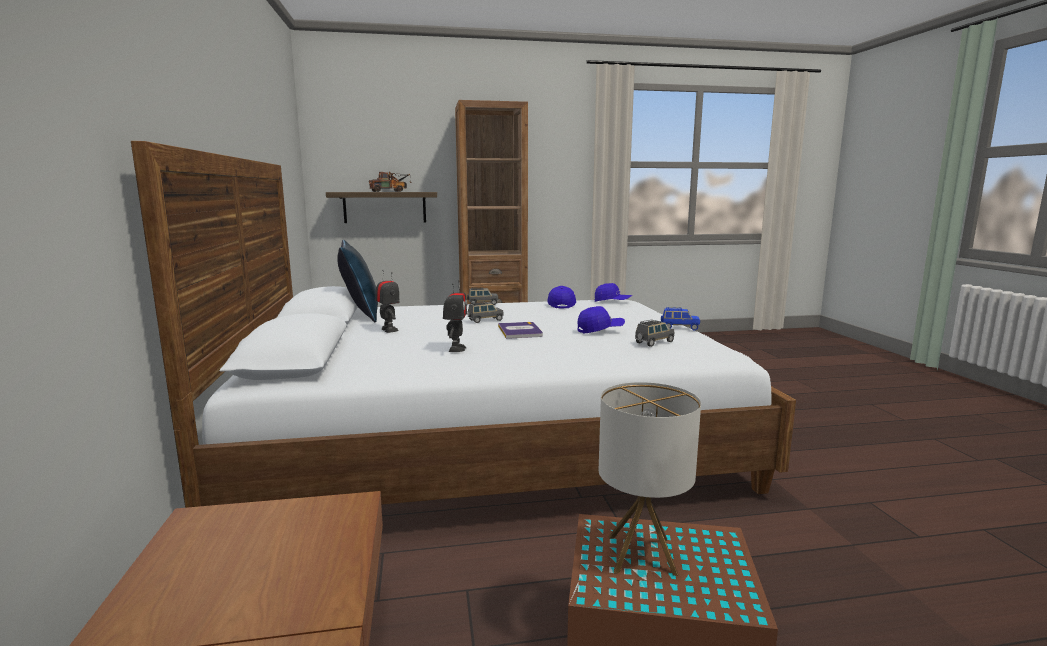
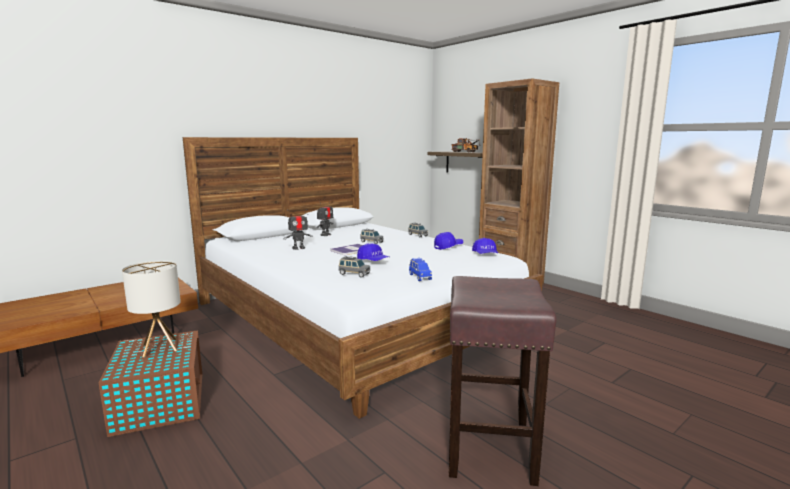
camera: 60 degrees right, 0 degrees up
blue pillow [337,240,378,322] -> none
none -> brown stool [449,276,556,486]

